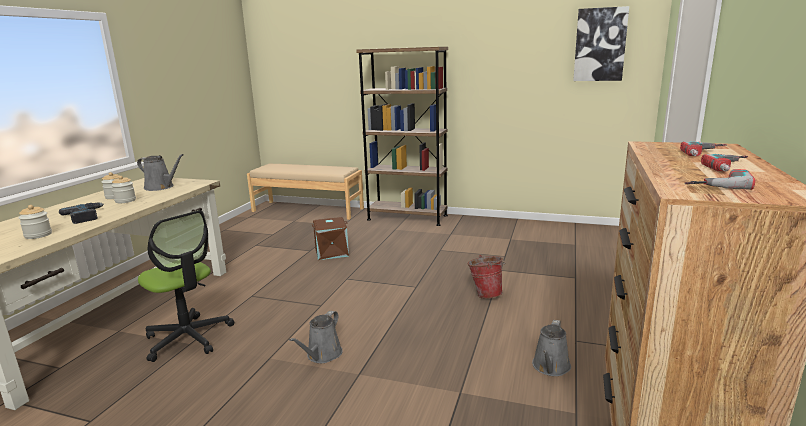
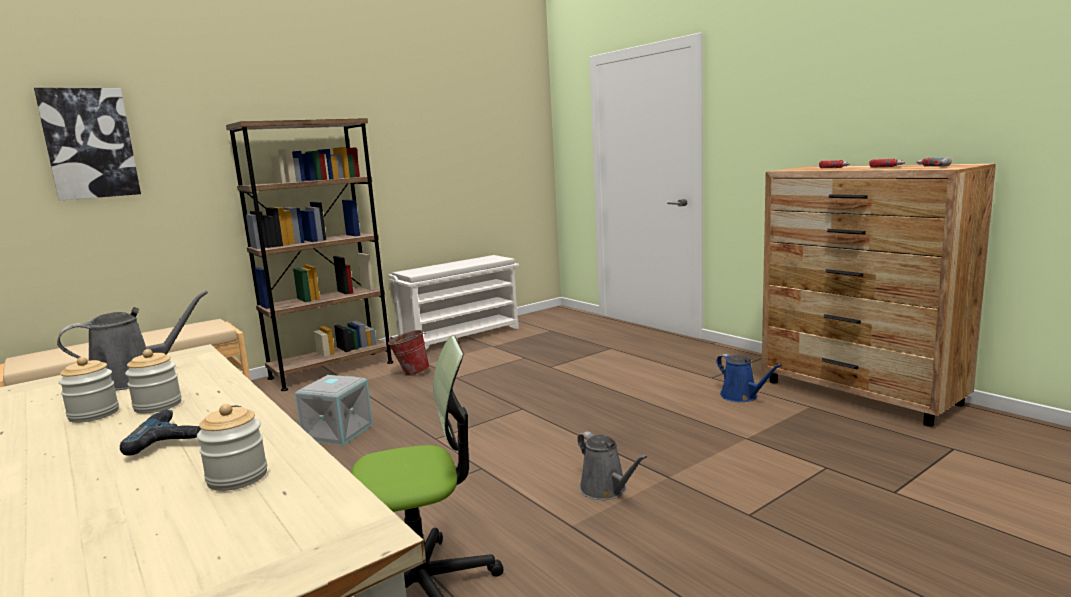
camera: 55 degrees left, 5 degrees down
brown storage box [312,217,349,260] -> grey storage box [295,375,373,445]
bucket [467,255,506,299] -> bucket moved to [388,330,430,376]
grey watering can [532,320,571,376] -> blue watering can [716,354,782,402]
picture [573,6,629,81] -> picture moved to [34,88,141,201]
none -> white shoe rack [388,255,519,350]

